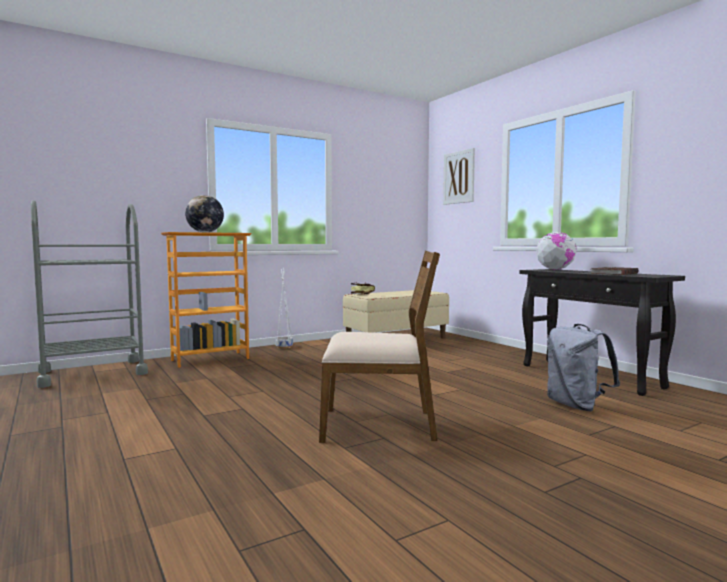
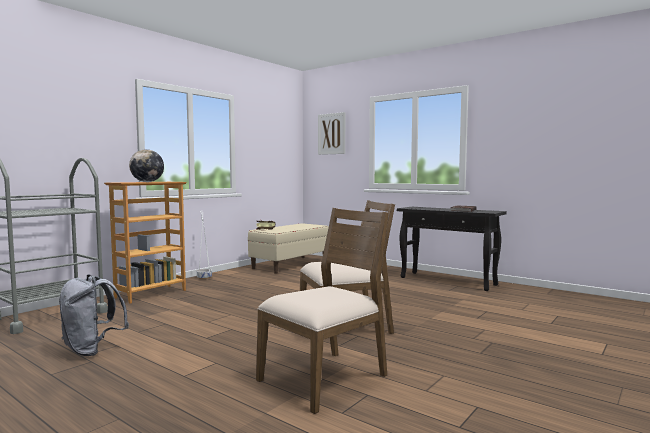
camera: 20 degrees left, 0 degrees up
globe [536,232,576,270] -> none
grey backpack [547,324,620,411] -> grey backpack moved to [59,274,129,356]
none -> brown chair [256,208,389,414]

